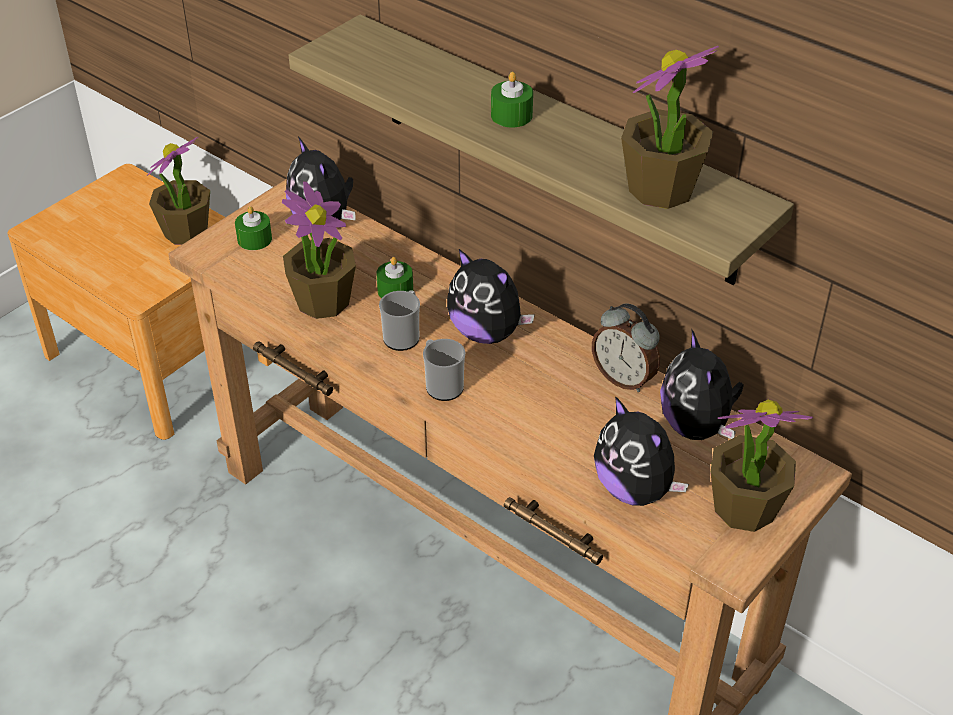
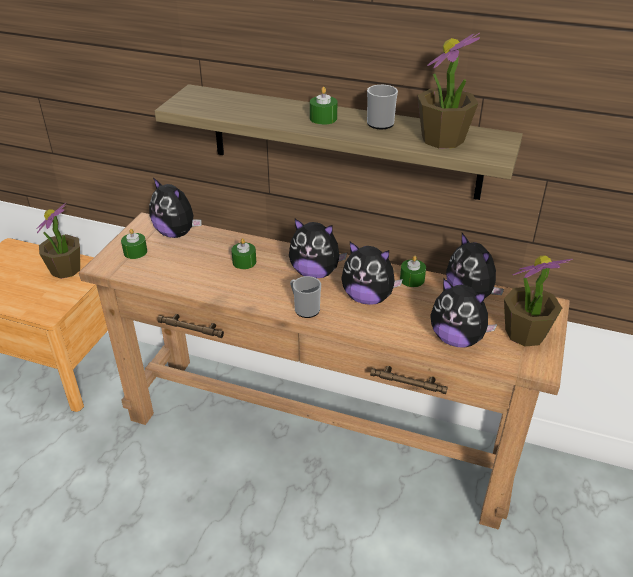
camera: 20 degrees left, 5 degrees down
potted plant [282,181,356,319] -> none
mug [379,291,420,351] -> mug moved to [367,85,398,129]
alarm clock [592,303,660,392] -> green candle [400,256,426,287]
none -> plush toy [341,242,403,305]

